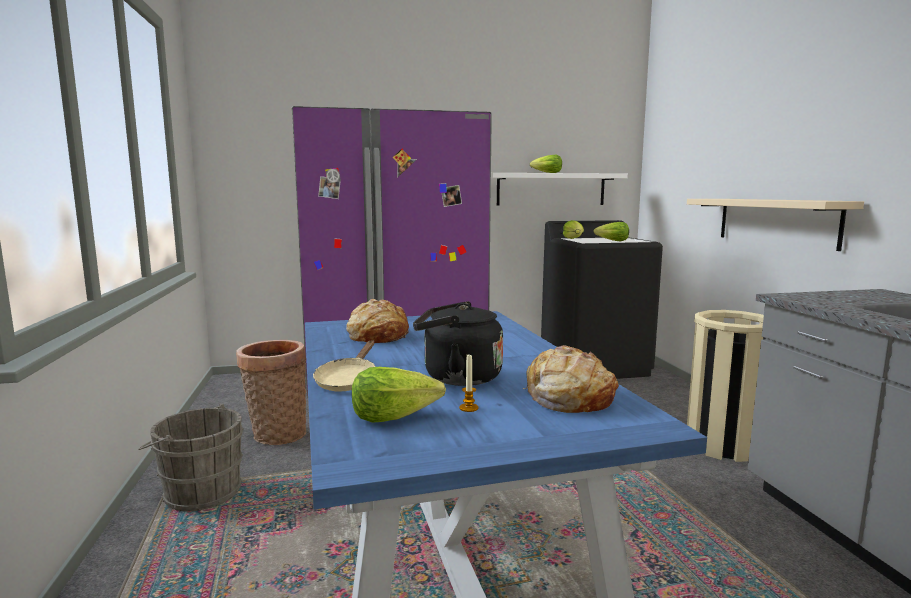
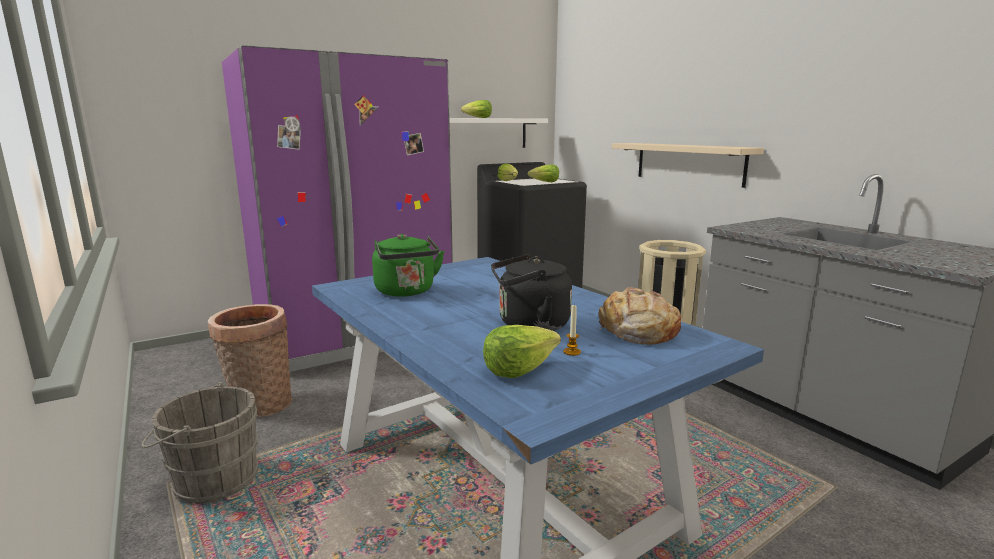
camera: 20 degrees left, 5 degrees up
beige frying pan [313,341,375,392] -> none
bread [346,299,409,343] -> green kettle [372,234,444,297]

